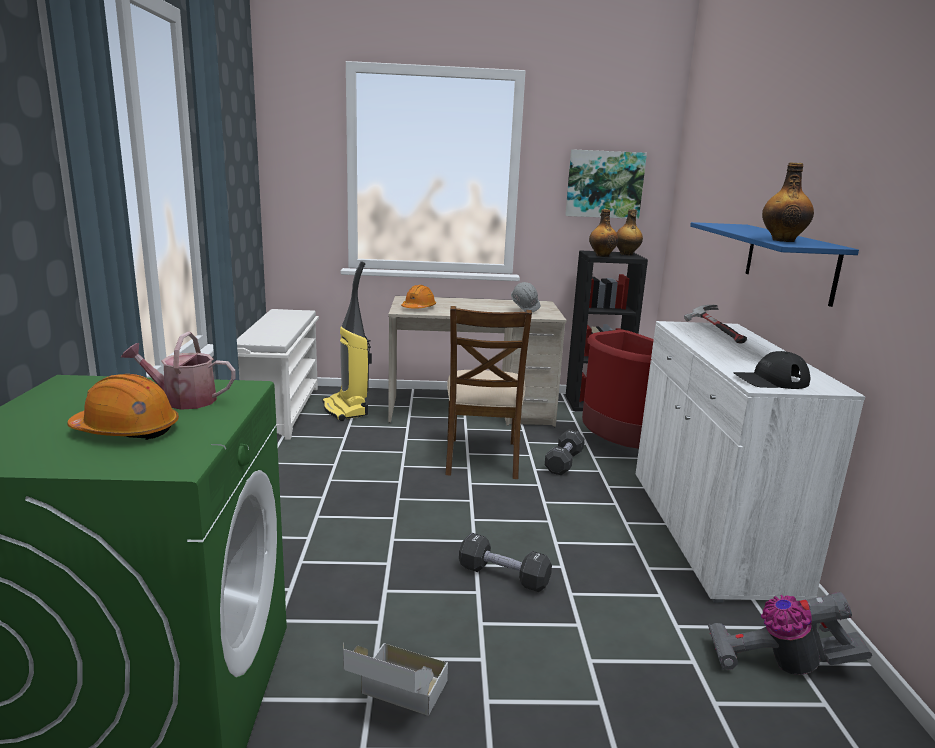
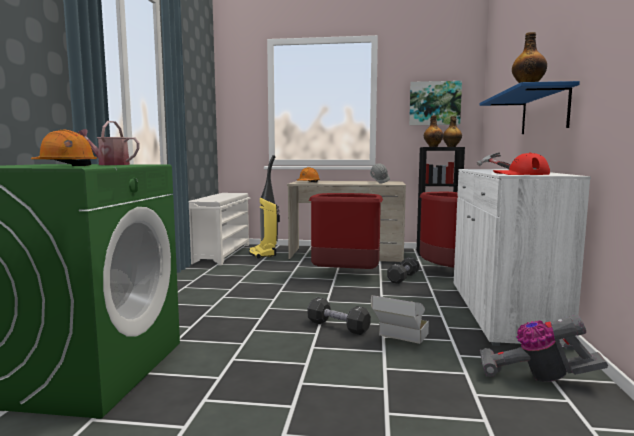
camera: 10 degrees right, 10 degrees down
cardboard box [343,643,448,716] -> cardboard box moved to [371,295,429,344]
brown chair [445,306,532,479] -> red trash can [309,193,383,269]
black cap [733,351,810,389] -> red cap [493,153,550,175]

